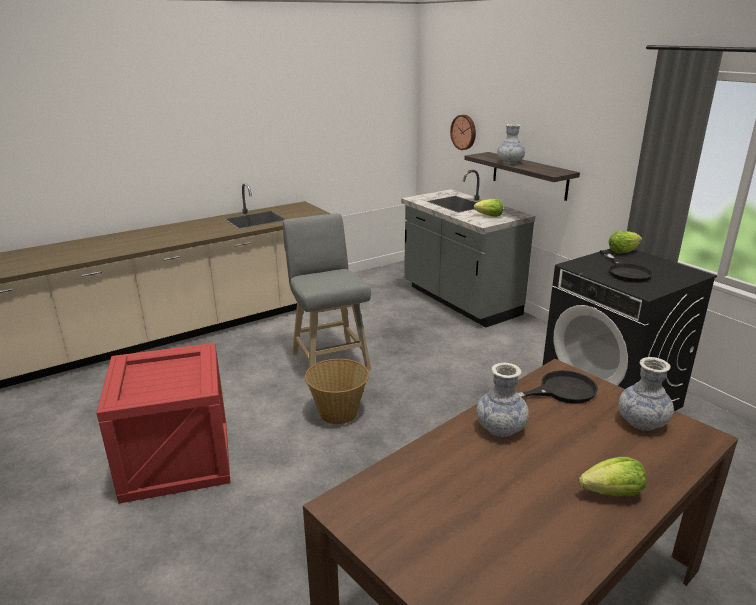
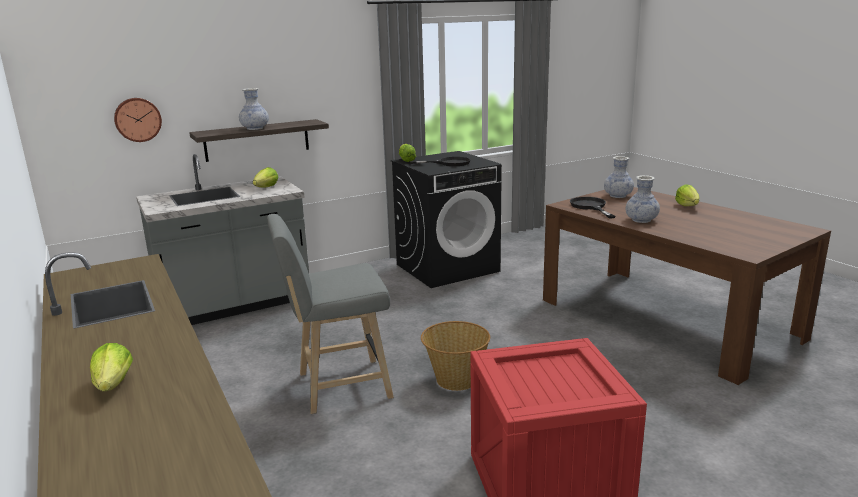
camera: 85 degrees left, 5 degrees down
none -> lettuce [90,343,133,392]

